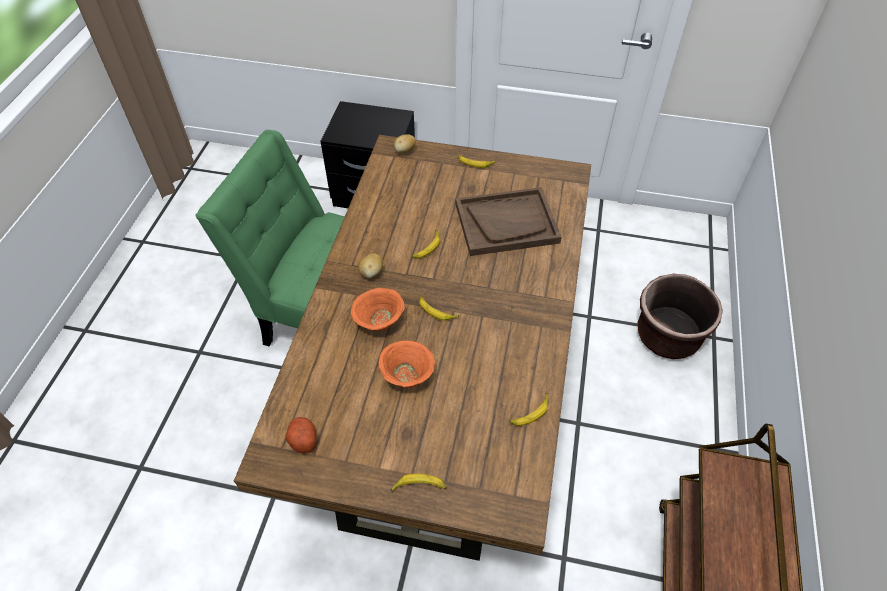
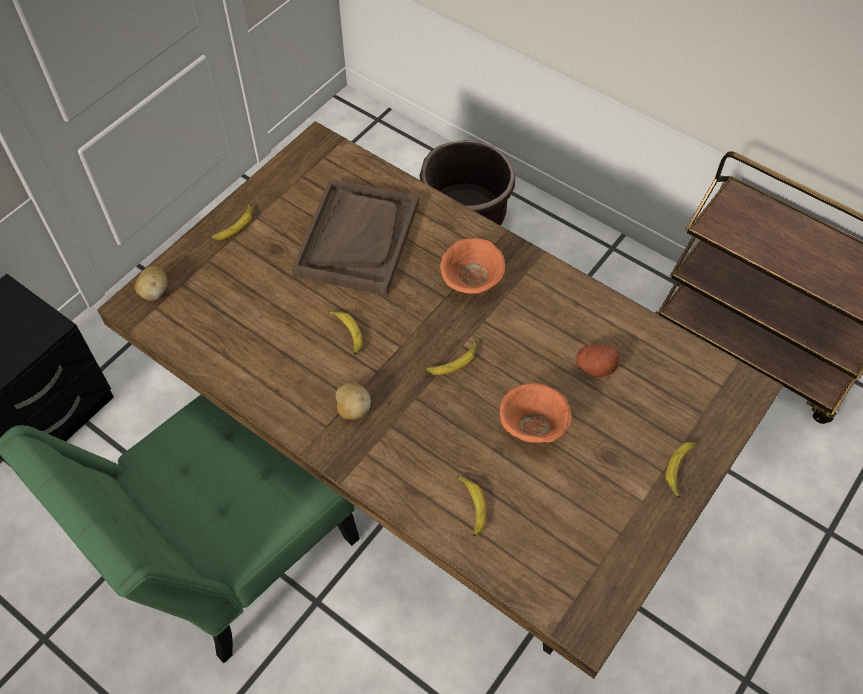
camera: 65 degrees left, 5 degrees up
potato [286,417,317,453] -> potato moved to [576,345,620,377]
orange bowl [351,288,405,331] -> orange bowl moved to [440,238,505,294]
banana [510,393,548,426] -> banana moved to [457,476,486,536]

